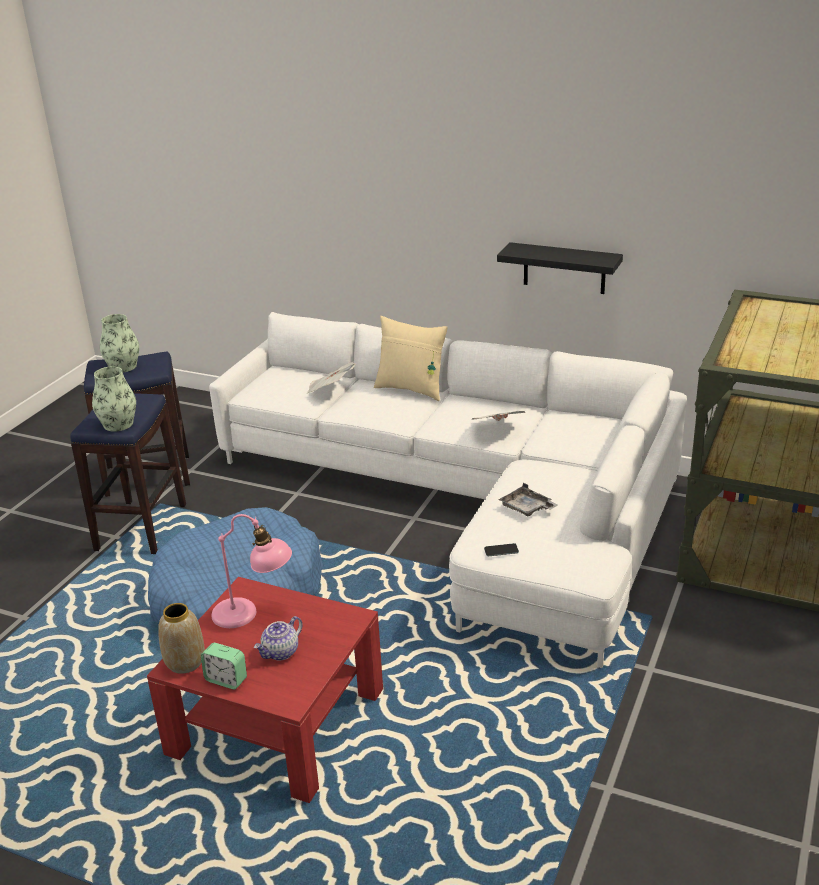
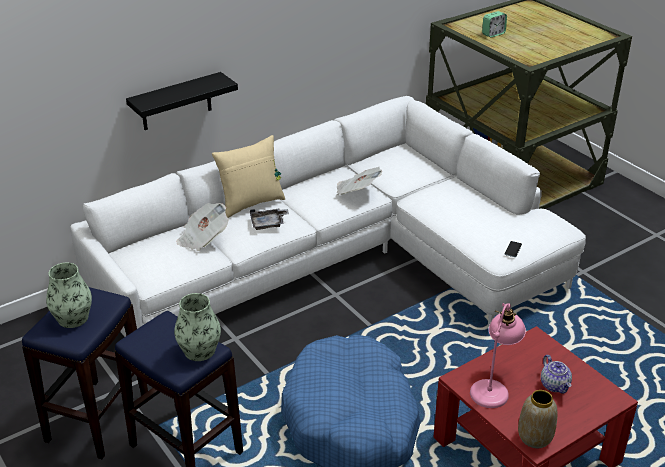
camera: 60 degrees left, 5 degrees up
alarm clock [201,643,247,689] -> alarm clock moved to [482,11,507,38]
black shelf [497,242,623,294] -> black shelf moved to [126,72,238,130]
grey tray [498,483,557,517] -> grey tray moved to [250,209,289,230]

